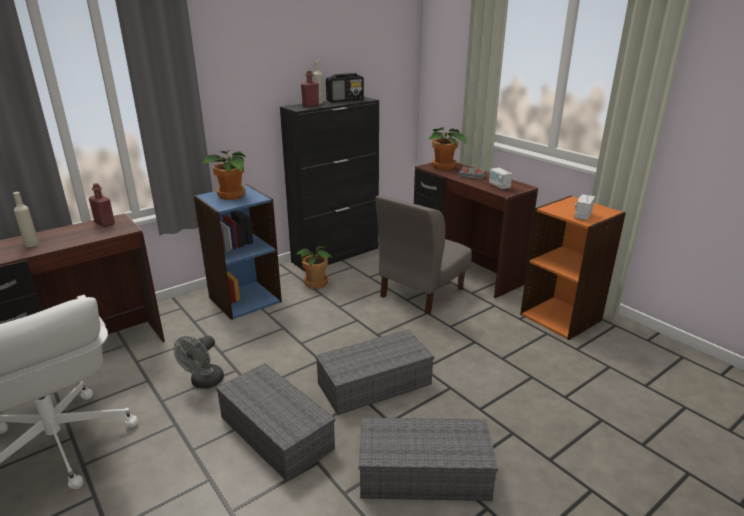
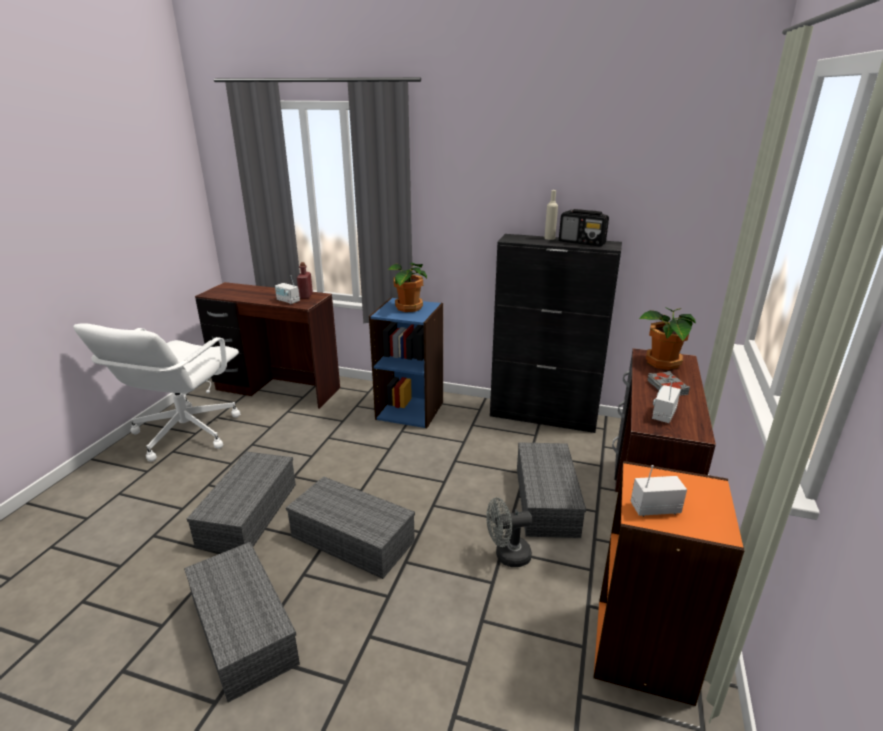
camera: 55 degrees right, 0 degrees up
beige bottle [13,192,39,247] -> none
grey fan [174,336,224,389] -> grey fan moved to [486,498,532,567]
potted plant [294,246,333,289] -> none
red bottle [301,70,319,108] -> none
grey chair [375,195,472,315] -> grey storage box [517,442,586,538]
none -> radio [275,275,300,304]

